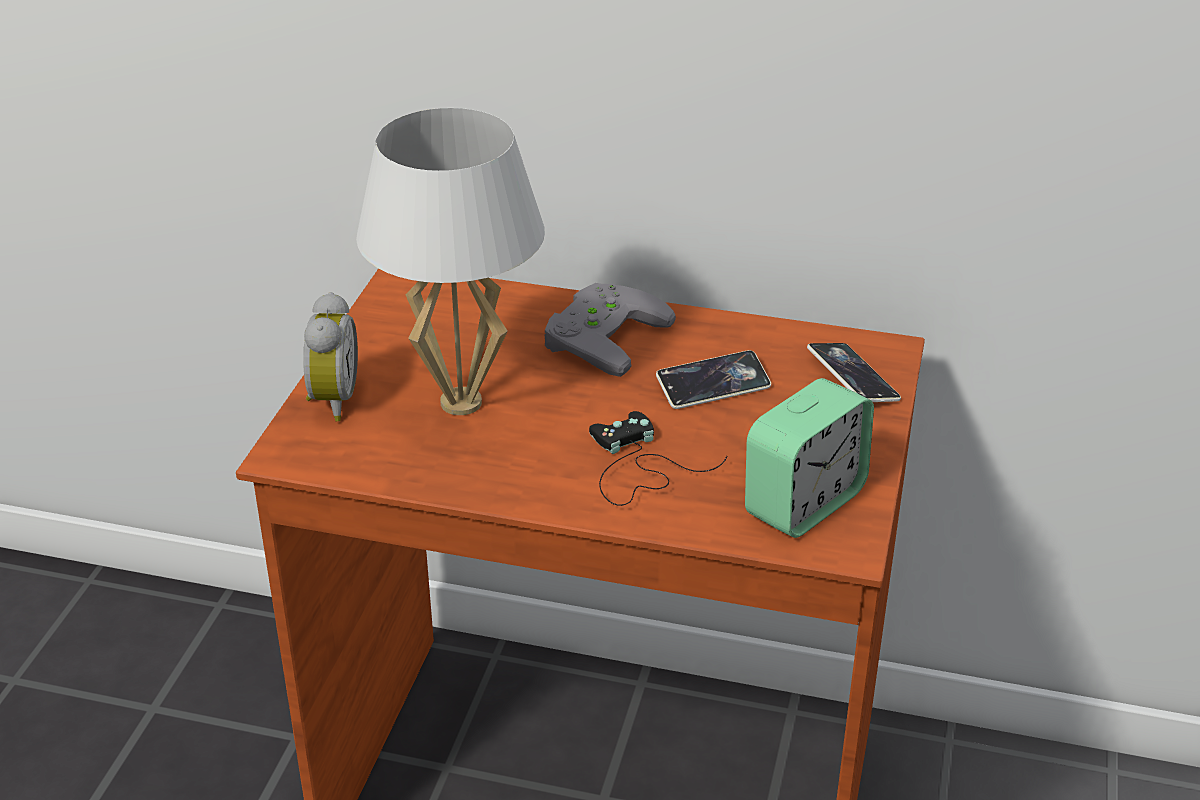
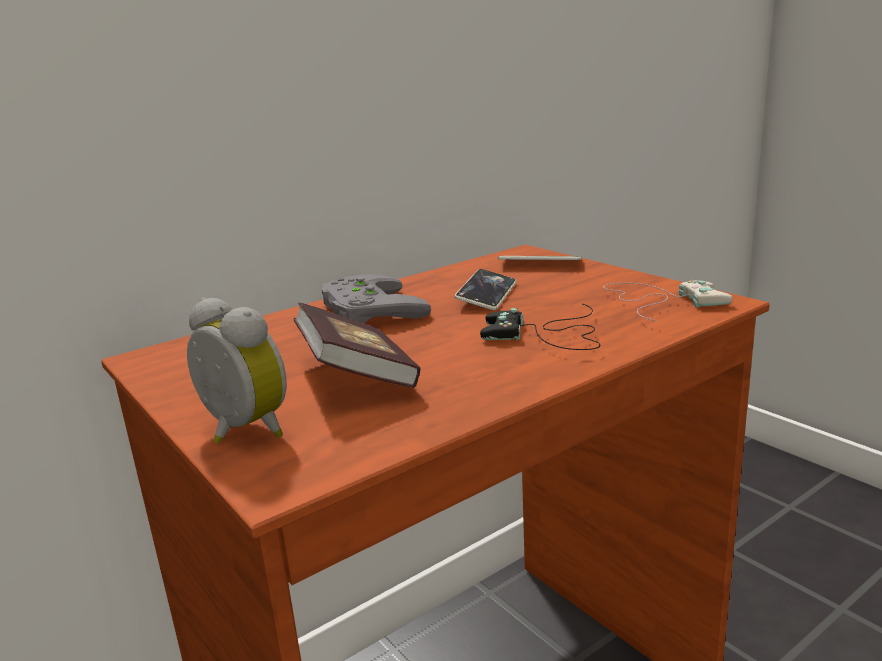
camera: 50 degrees left, 15 degrees down
white table lamp [356,108,545,415] -> book [294,303,420,388]
alarm clock [745,378,874,538] -> white game controller [603,280,732,321]

